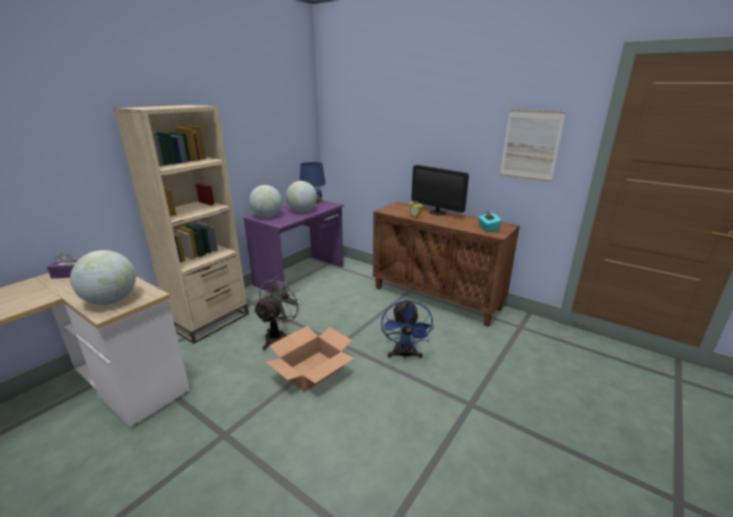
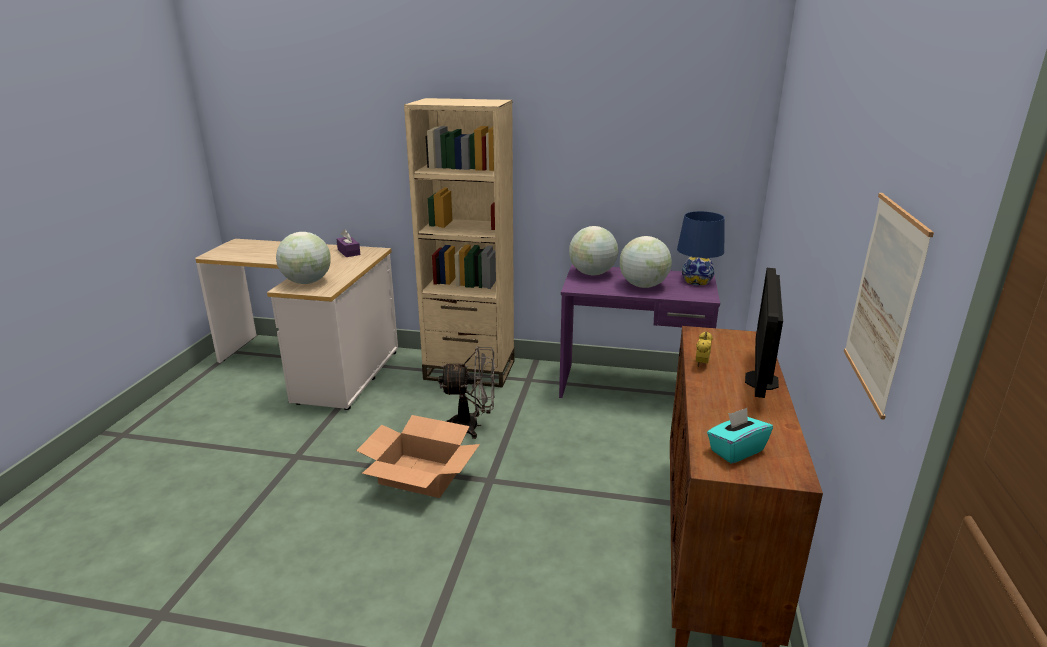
camera: 65 degrees right, 0 degrees up
blue fan [381,299,434,359] -> none

